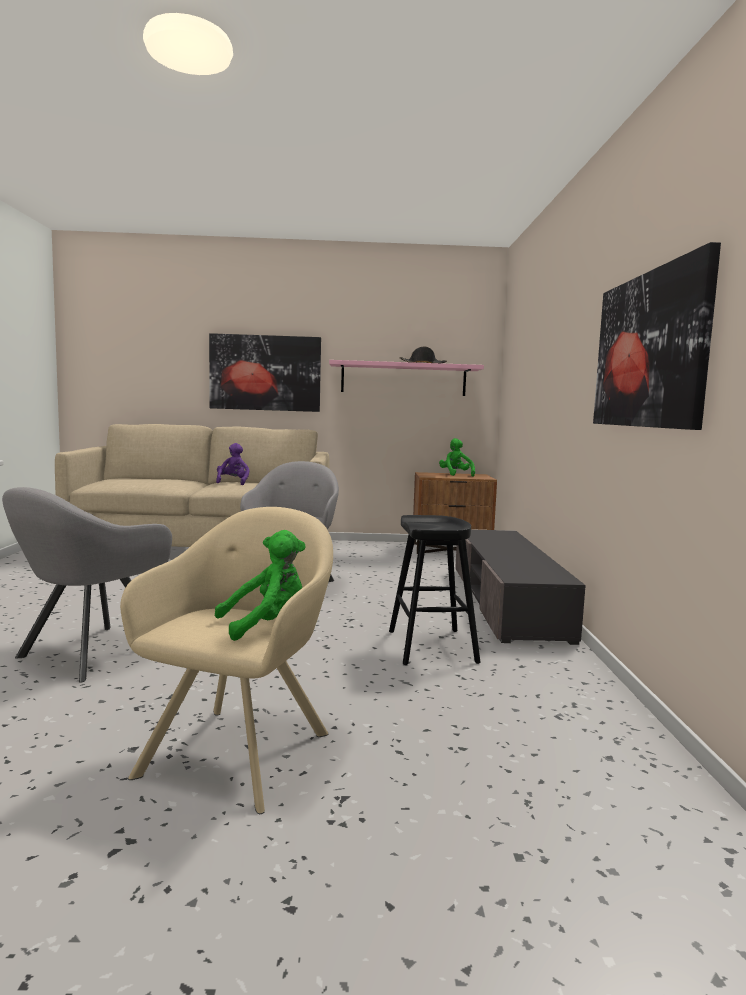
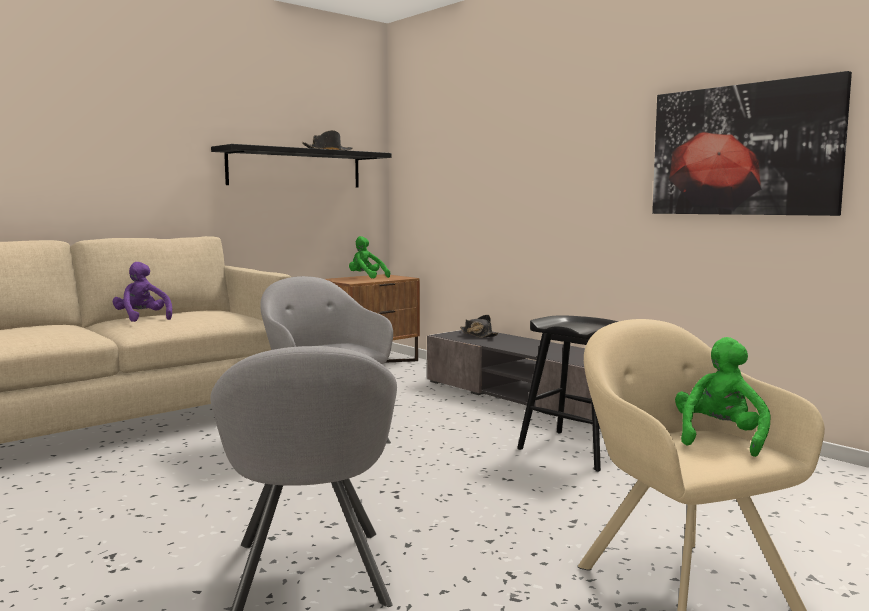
camera: 40 degrees left, 0 degrees up
picture [209,333,321,412] -> none
pink shelf [329,360,484,396] -> black shelf [211,144,392,188]
none -> black hat [460,315,499,338]

